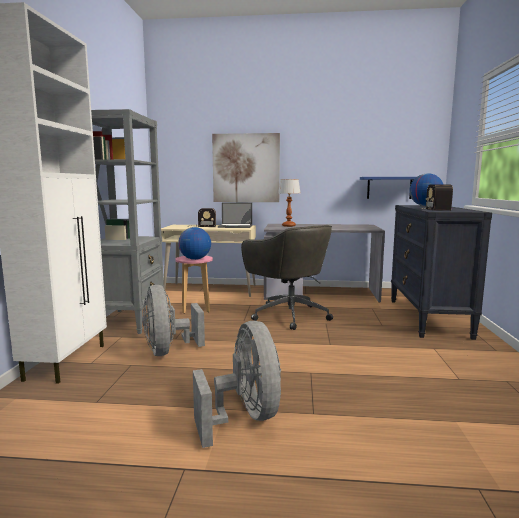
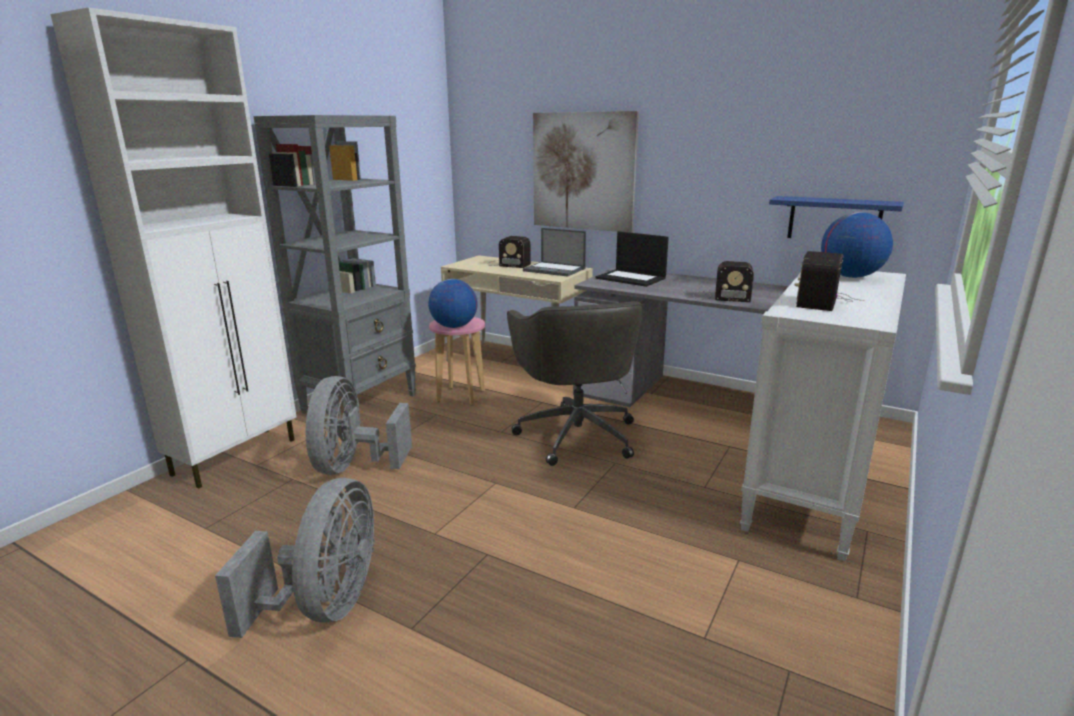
camera: 25 degrees right, 10 degrees up
table lamp [278,179,300,227] -> laptop [595,231,669,287]
black dresser [391,205,492,340] -> white dresser [740,271,906,561]
none -> radio [693,261,754,302]

